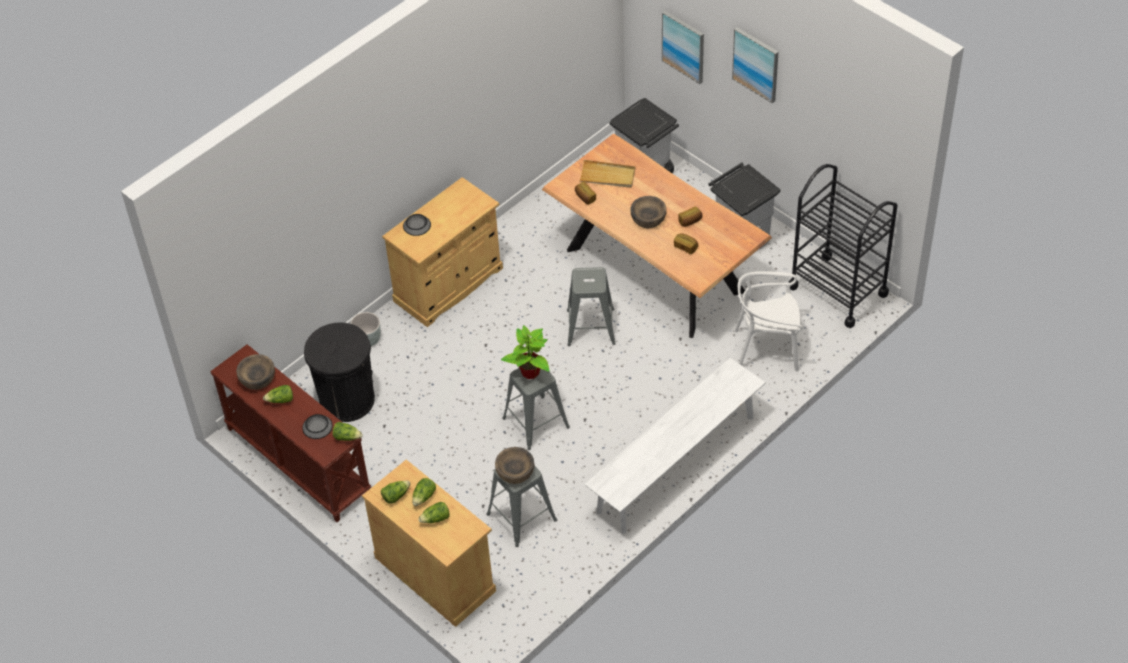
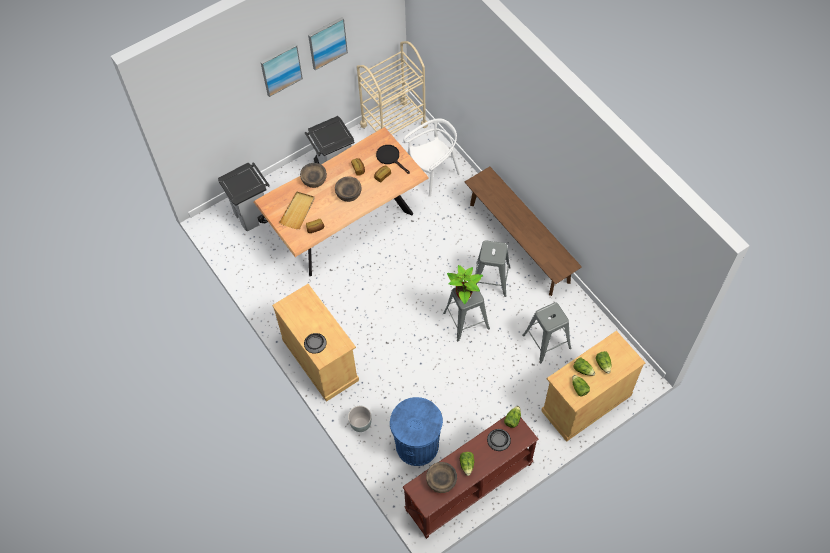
camera: 80 degrees left, 10 degrees up
black trash can [304,322,375,422] -> blue trash can [390,397,443,466]
brown bowl [495,447,534,484] -> brown bowl moved to [300,163,327,188]
grey stool [567,267,616,346] -> grey stool moved to [475,240,511,297]
white bench [585,358,766,534] -> brown bench [465,167,582,296]
picture [662,11,704,84] -> picture moved to [308,17,348,70]
white chair [734,271,803,371] -> white chair turned 135 degrees counterclockwise [403,118,460,197]
black cart [788,164,898,328] -> beige cart [357,41,428,135]
none -> black frying pan [376,145,410,174]

